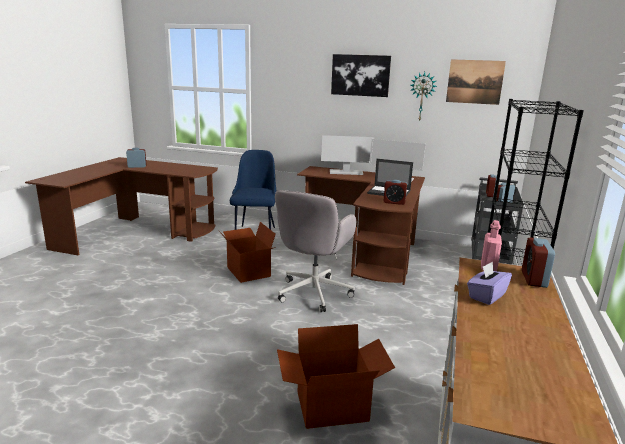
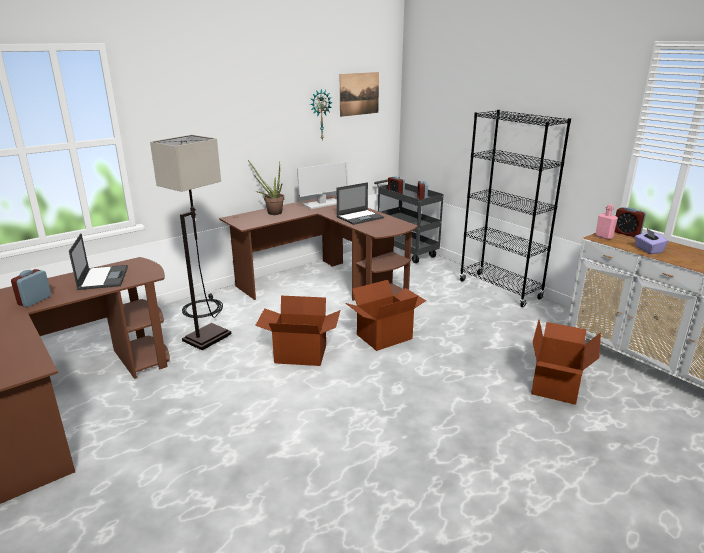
camera: 55 degrees left, 5 degrees up
blue chair [230,150,276,230] -> floor lamp [150,135,231,350]
grey office chair [275,190,356,312] -> cardboard box [345,280,426,351]
monitor [321,135,375,175] -> potted plant [248,160,284,215]
picture [331,54,391,97] -> none
alarm clock [384,180,407,205] -> none
none -> laptop [69,233,128,290]

